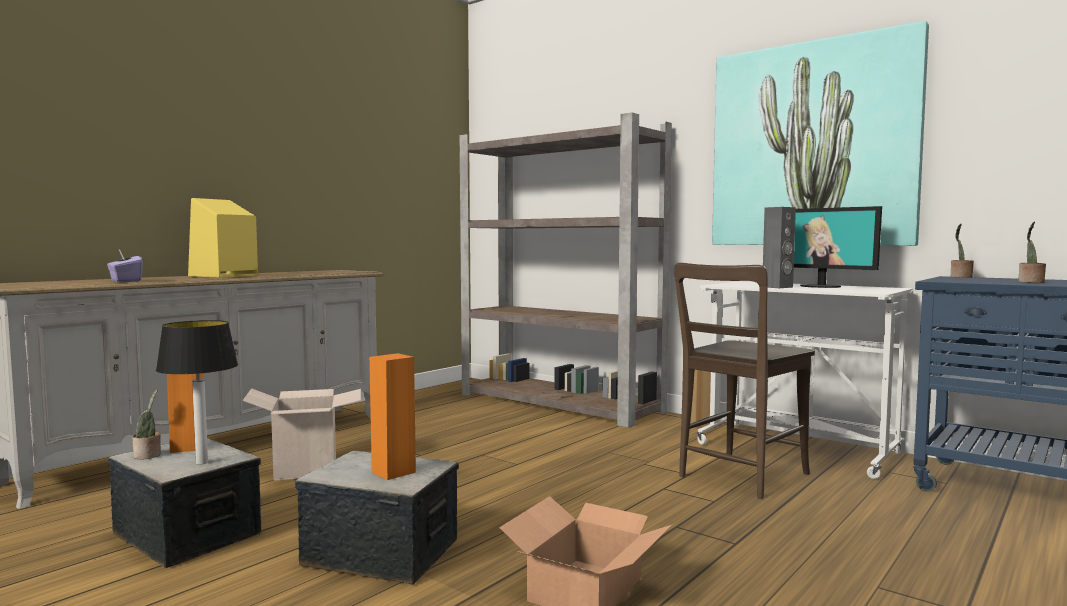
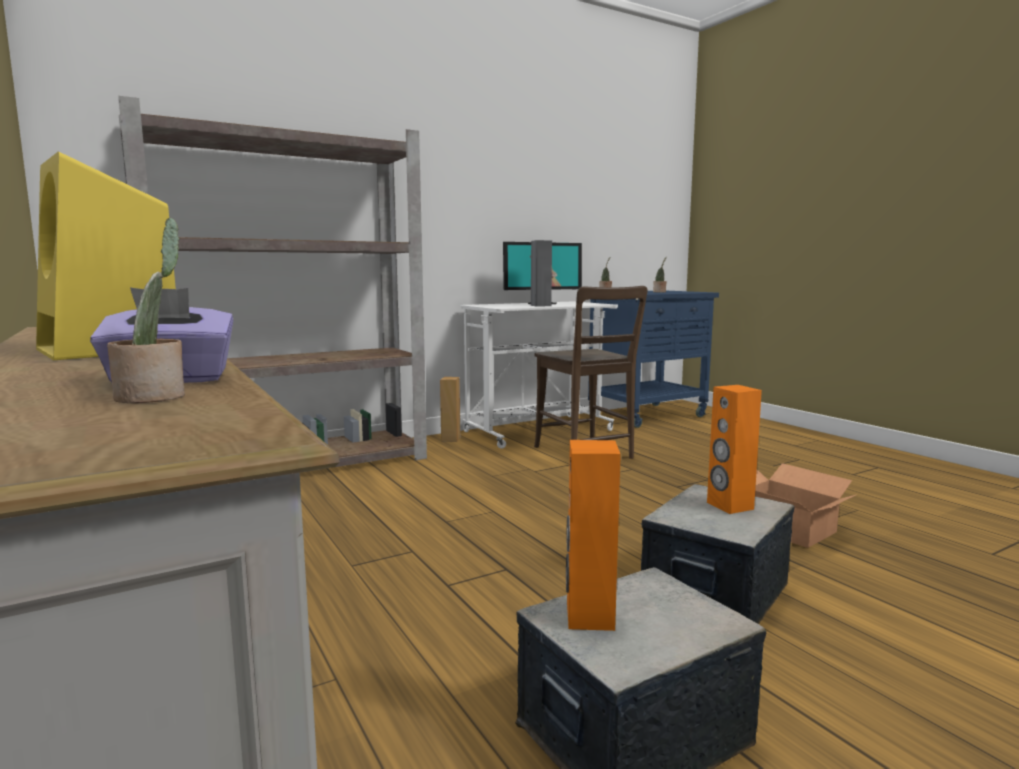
camera: 70 degrees left, 5 degrees up
potted plant [132,390,161,459] -> potted plant moved to [107,218,185,403]
table lamp [156,320,238,465] -> none
cardboard box [243,388,361,481] -> none
picture [712,21,929,246] -> none

